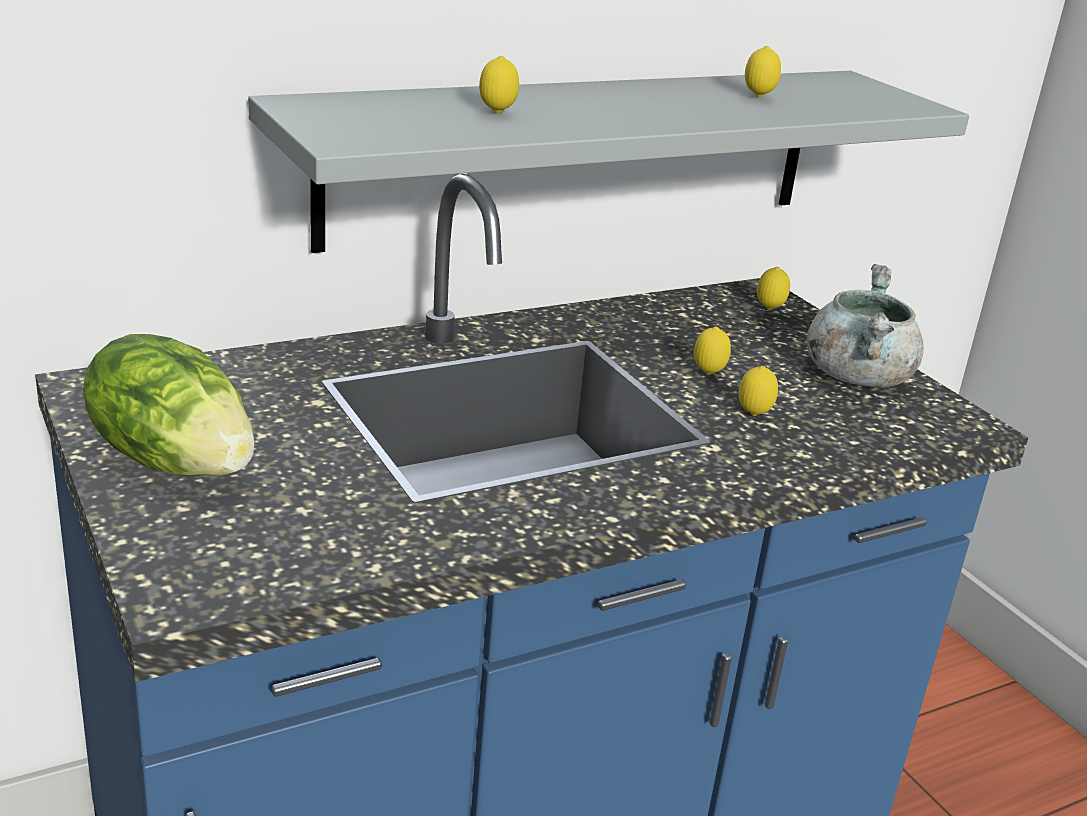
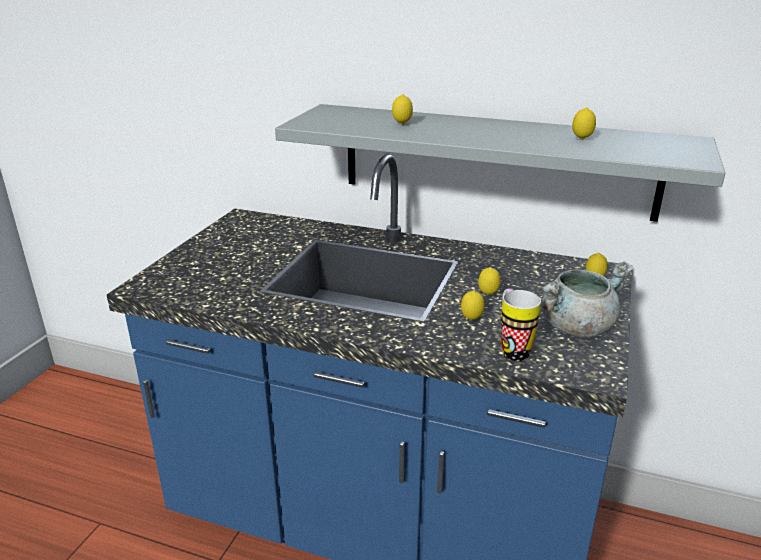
camera: 50 degrees right, 0 degrees up
lettuce [83,334,254,476] -> none
none -> mug [501,289,541,361]

